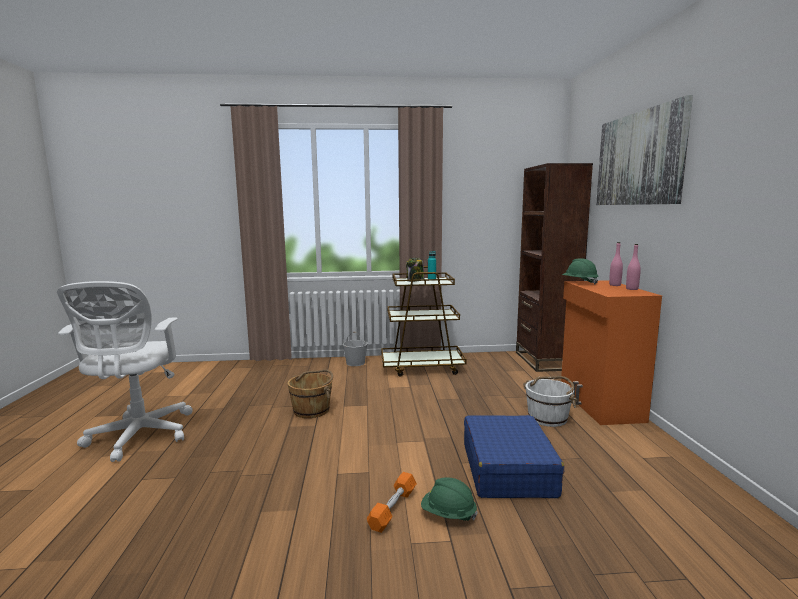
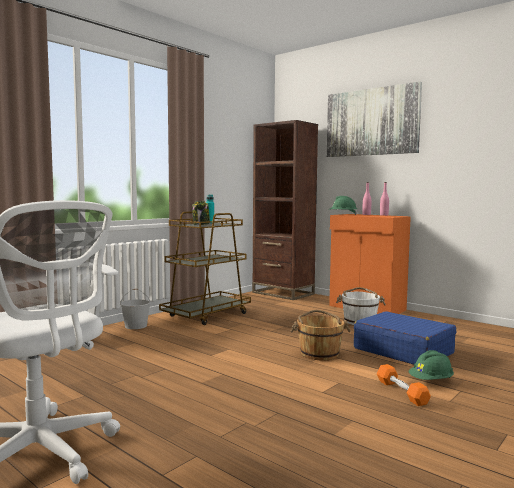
camera: 45 degrees left, 5 degrees down
brown bucket [287,369,333,418] -> brown bucket moved to [290,310,351,360]

